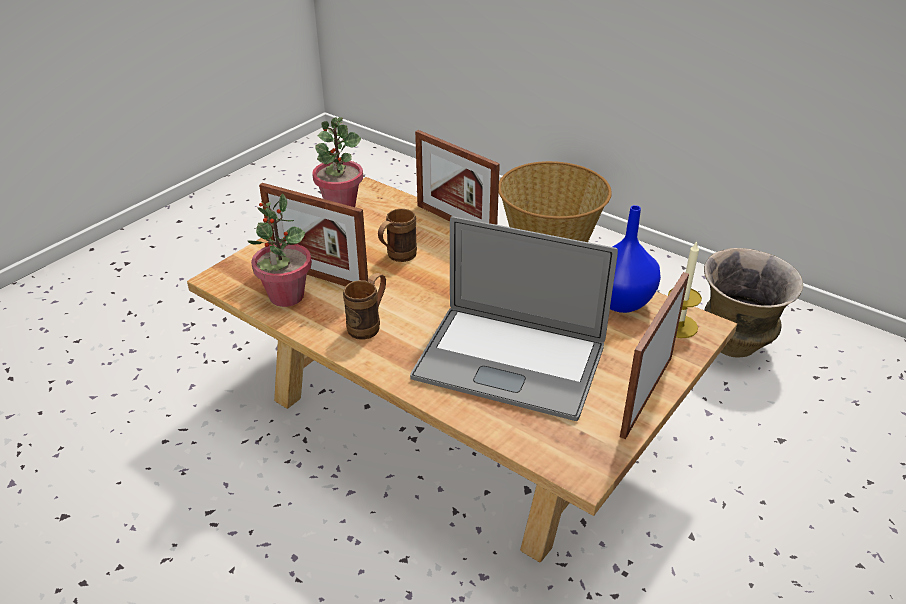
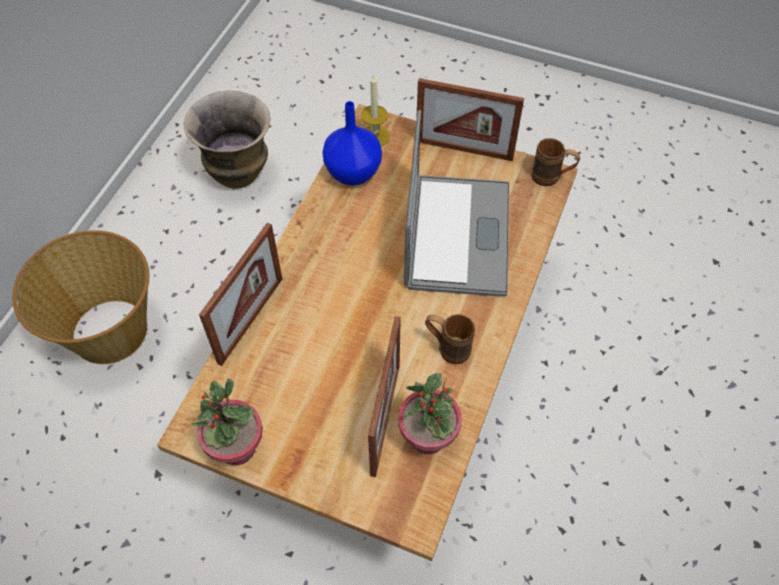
camera: 105 degrees left, 20 degrees up
brown mug [378,209,417,262] -> brown mug moved to [532,138,580,186]

